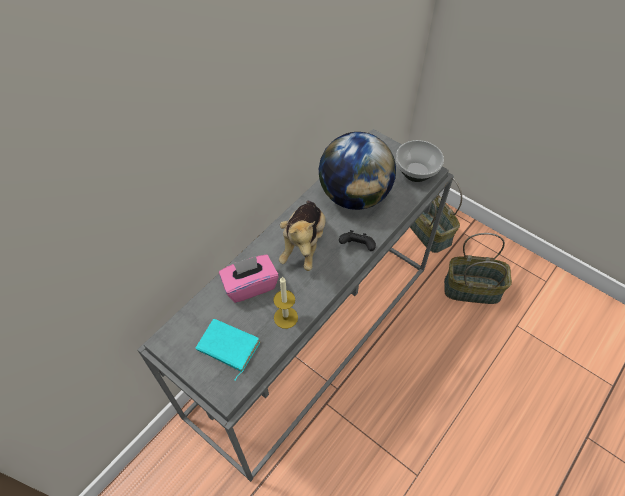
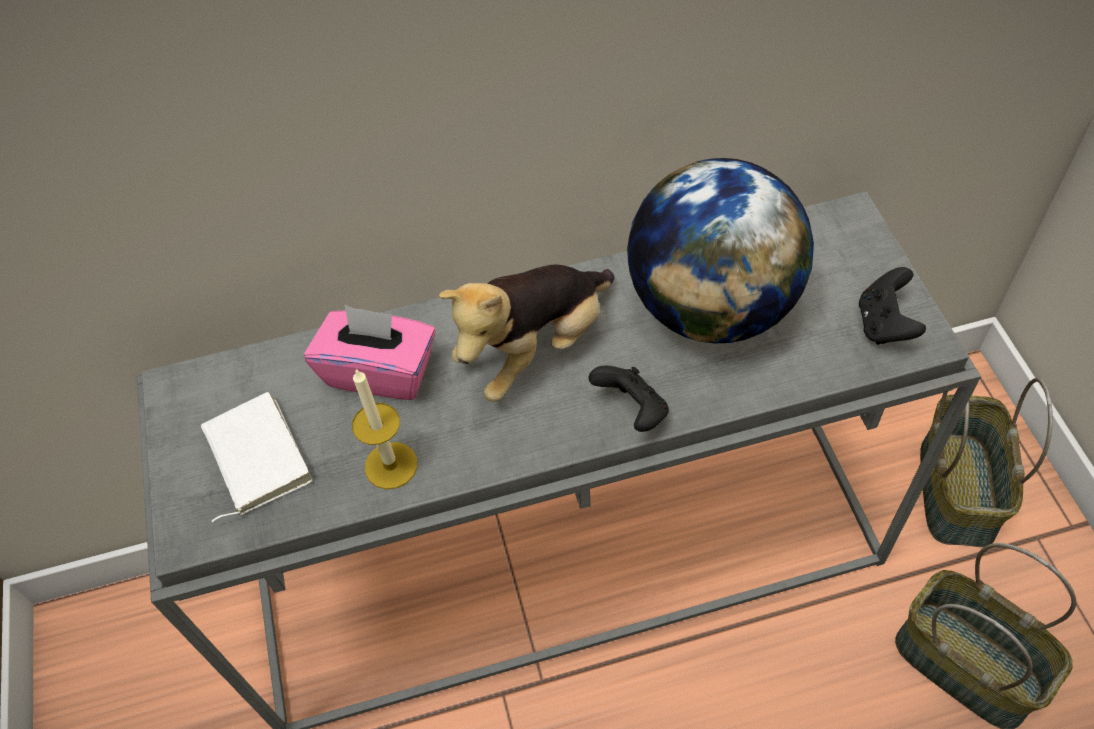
camera: 40 degrees right, 0 degrees up
turquoise book [196,319,260,381] -> white book [201,392,313,522]
bowl [396,140,444,182] -> black game controller [859,267,926,344]

